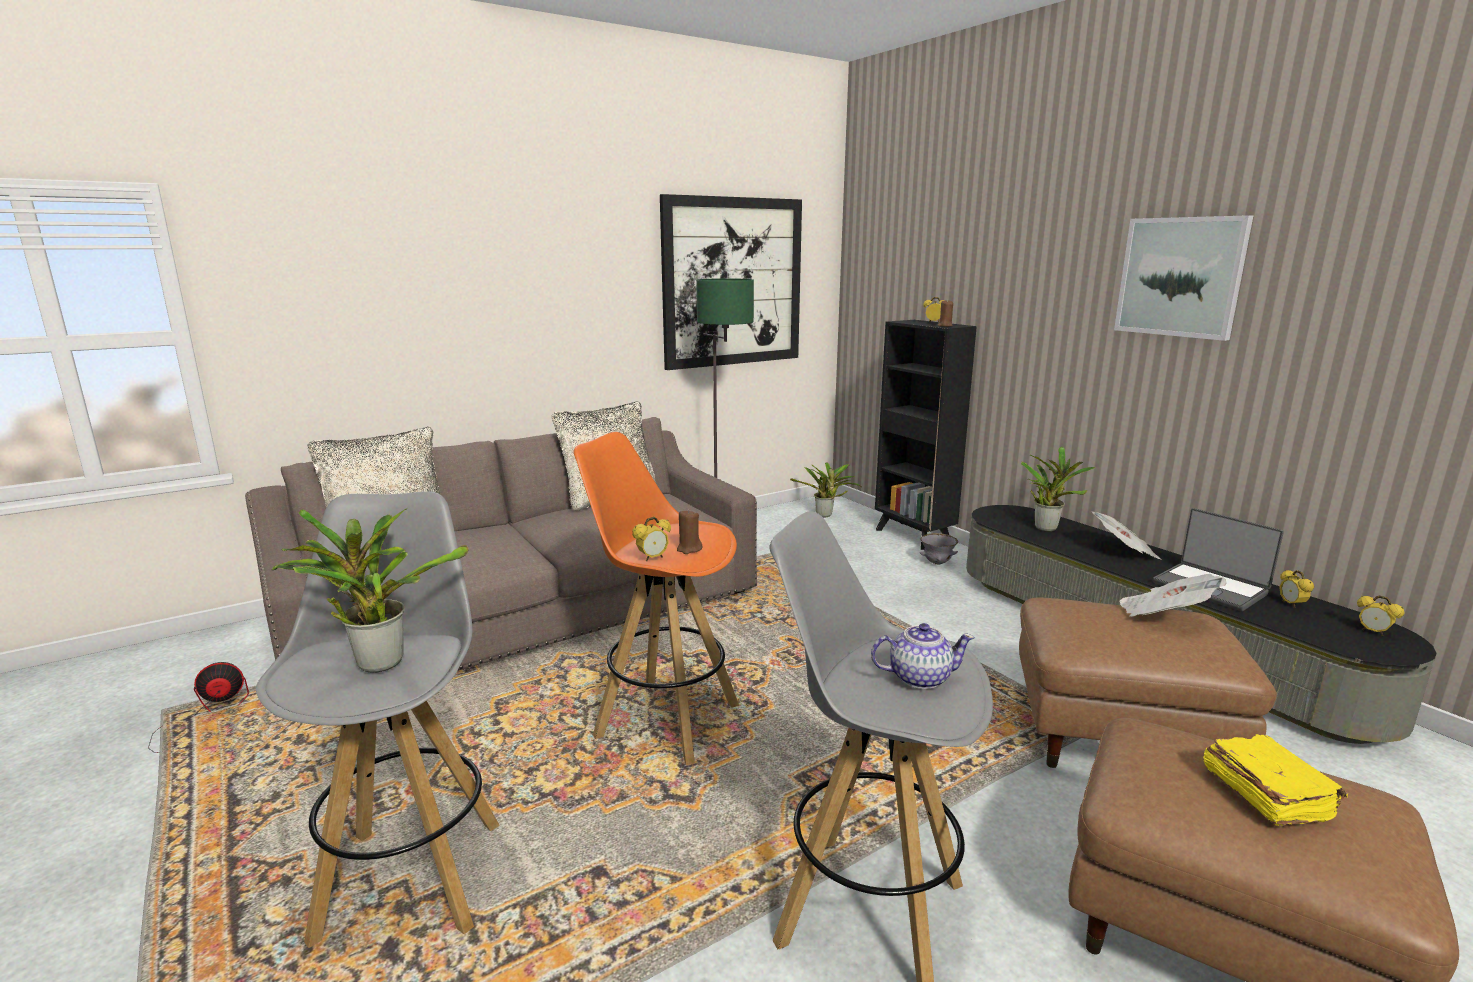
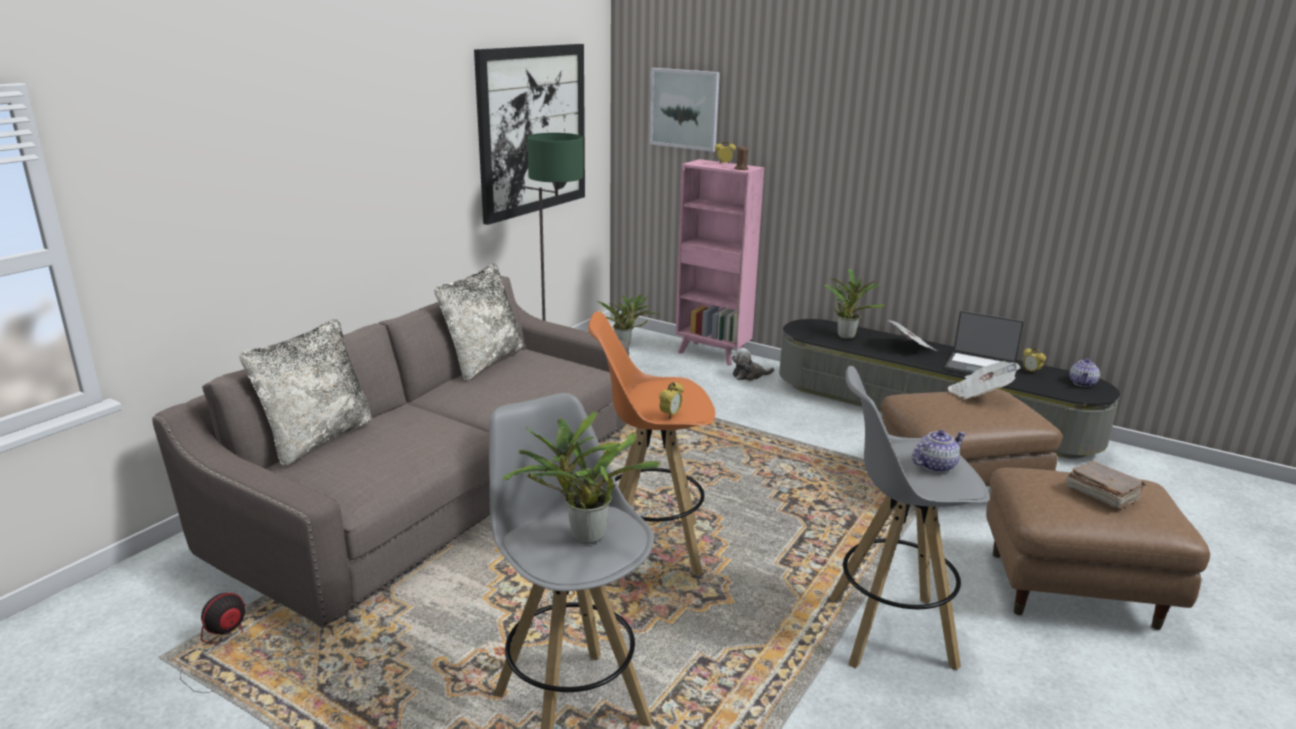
camera: 25 degrees left, 5 degrees up
brown candle [677,509,703,554] -> none
black bookcase [875,320,977,550] -> pink bookcase [676,159,764,366]
grey bowl [920,533,958,564] -> plush toy [732,348,774,381]
picture [1114,215,1253,341] -> picture moved to [649,68,720,152]
yellow book [1203,734,1348,826] -> brown book [1066,460,1146,509]
alarm clock [1357,596,1404,636] -> teapot [1069,358,1100,387]

